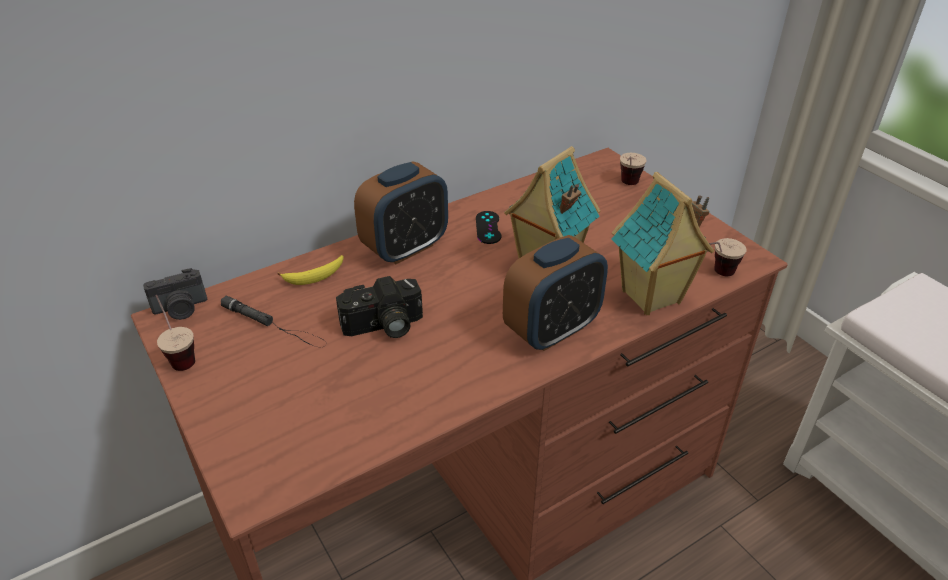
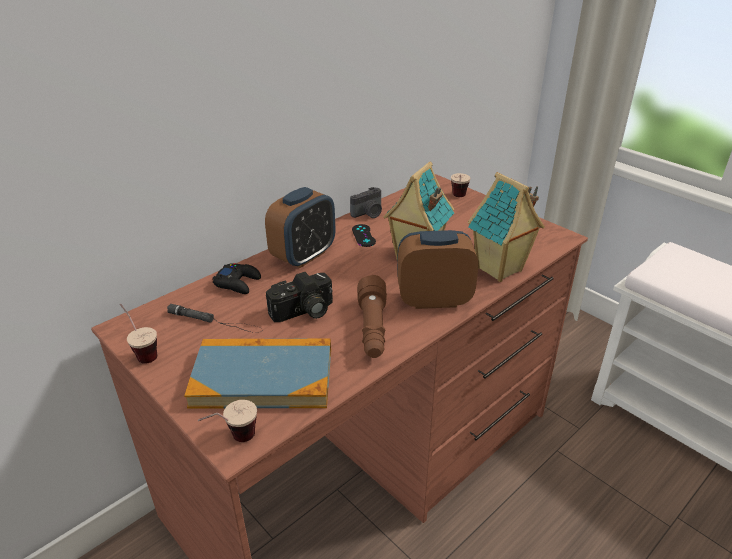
camera: 10 degrees left, 5 degrees down
camera [143,268,207,320] -> camera moved to [350,187,382,218]
banana [277,255,344,285] -> black game controller [212,263,261,294]
alarm clock [503,235,608,351] -> alarm clock turned 135 degrees counterclockwise [397,230,479,309]
cup [709,238,747,276] -> cup moved to [198,400,257,442]
none -> book [184,338,331,409]
none -> brown flashlight [357,275,387,358]

